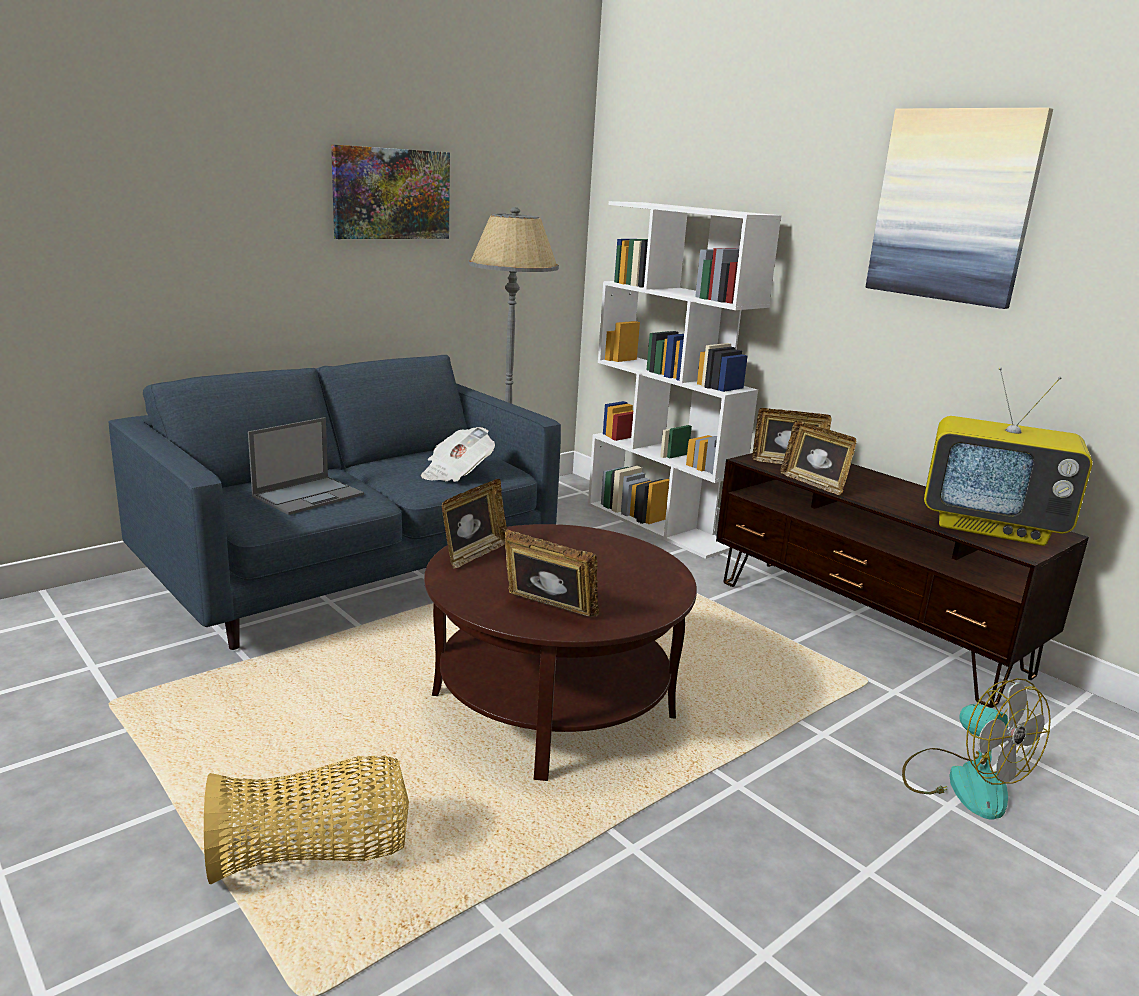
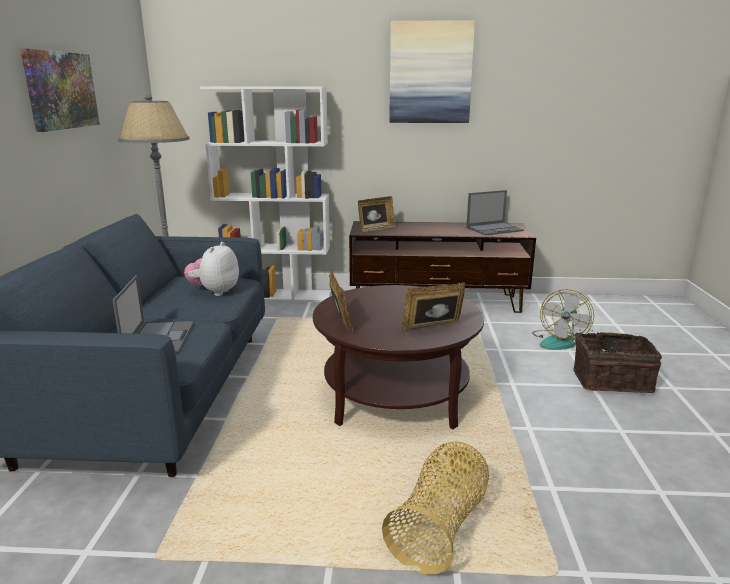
camera: 45 degrees left, 0 degrees up
newspaper [421,427,495,482] -> plush toy [184,242,239,296]
picture frame [780,421,856,495] -> none
fan [902,678,1051,820] -> fan turned 105 degrees clockwise [532,289,594,350]
television [924,367,1093,546] -> laptop [466,190,524,235]
none -> basket [573,330,662,393]

